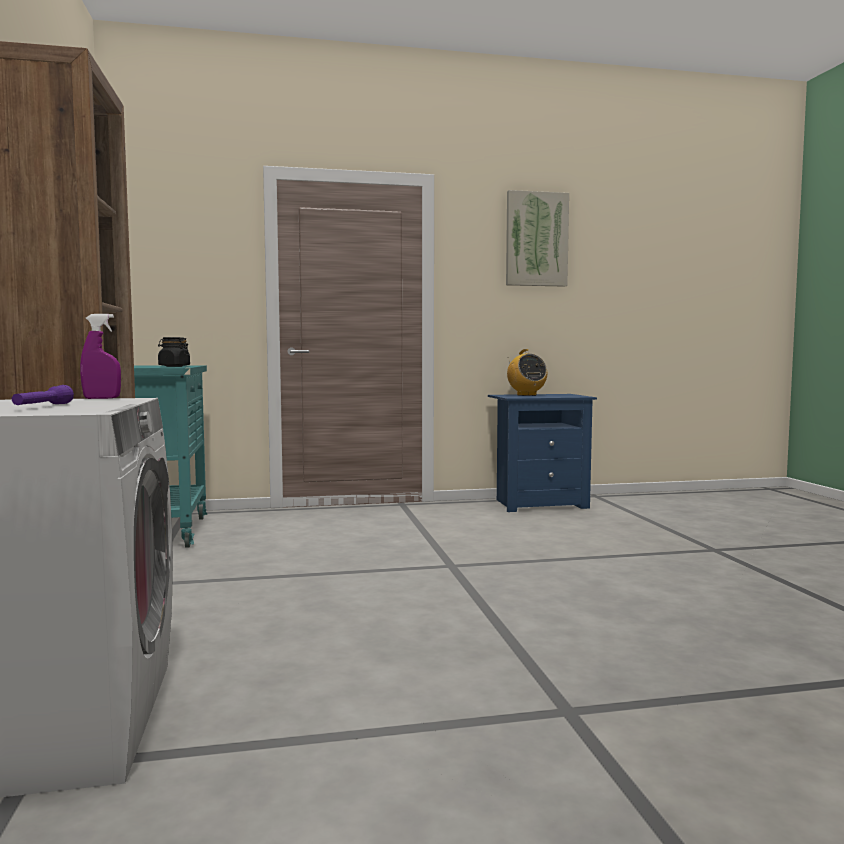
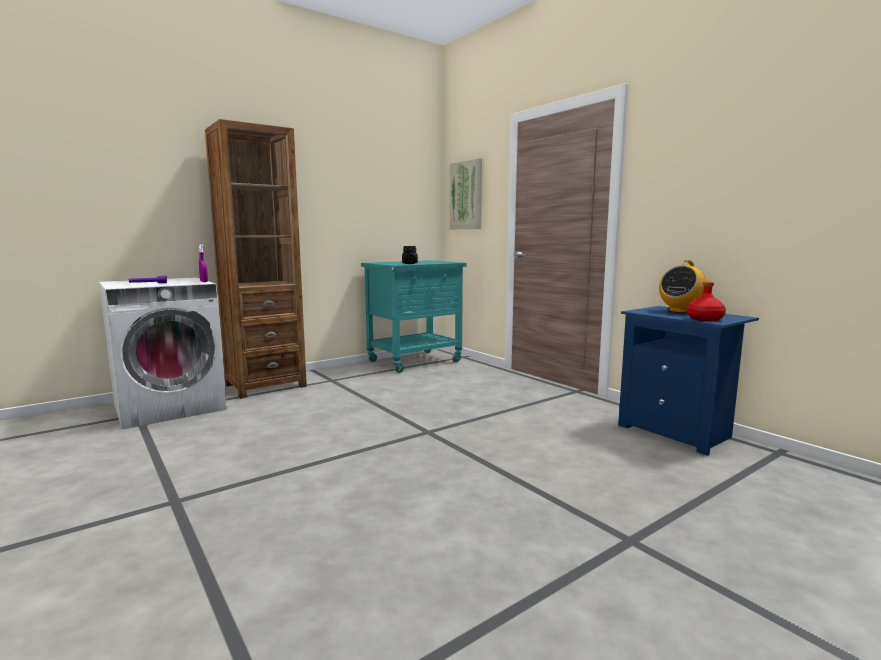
camera: 65 degrees right, 5 degrees up
picture [506,190,569,287] -> picture moved to [450,158,482,229]
none -> red bottle [687,282,726,321]

